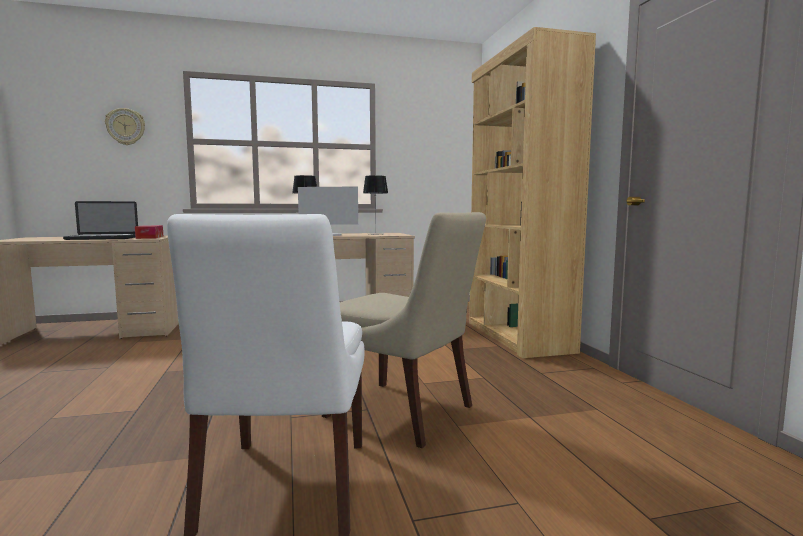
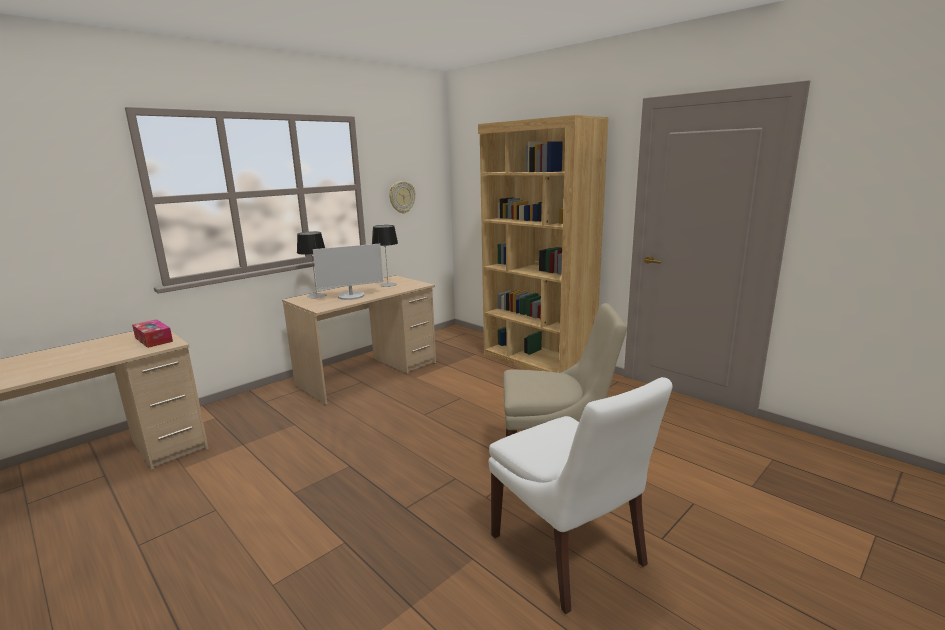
camera: 30 degrees left, 10 degrees up
laptop [63,201,138,240] -> none
wall clock [105,108,145,145] -> wall clock moved to [389,181,415,214]

